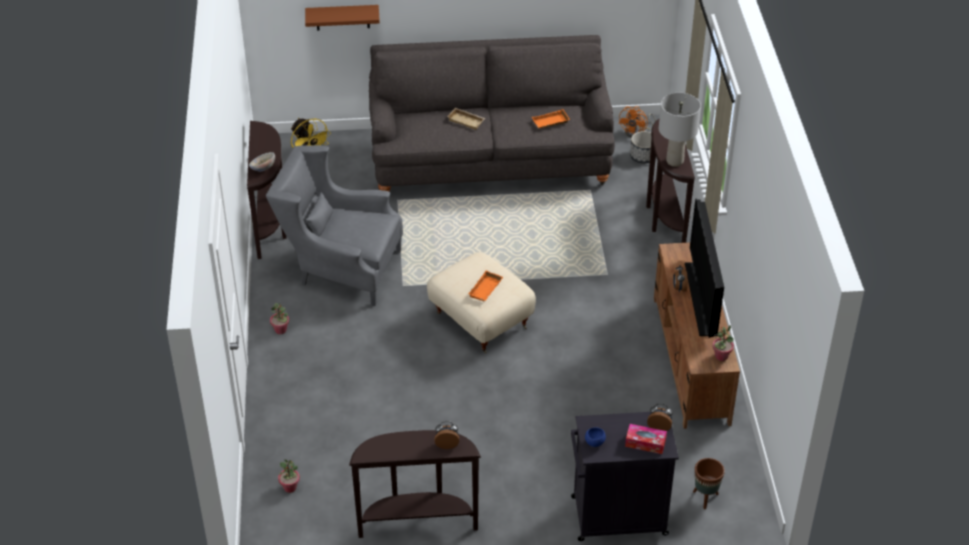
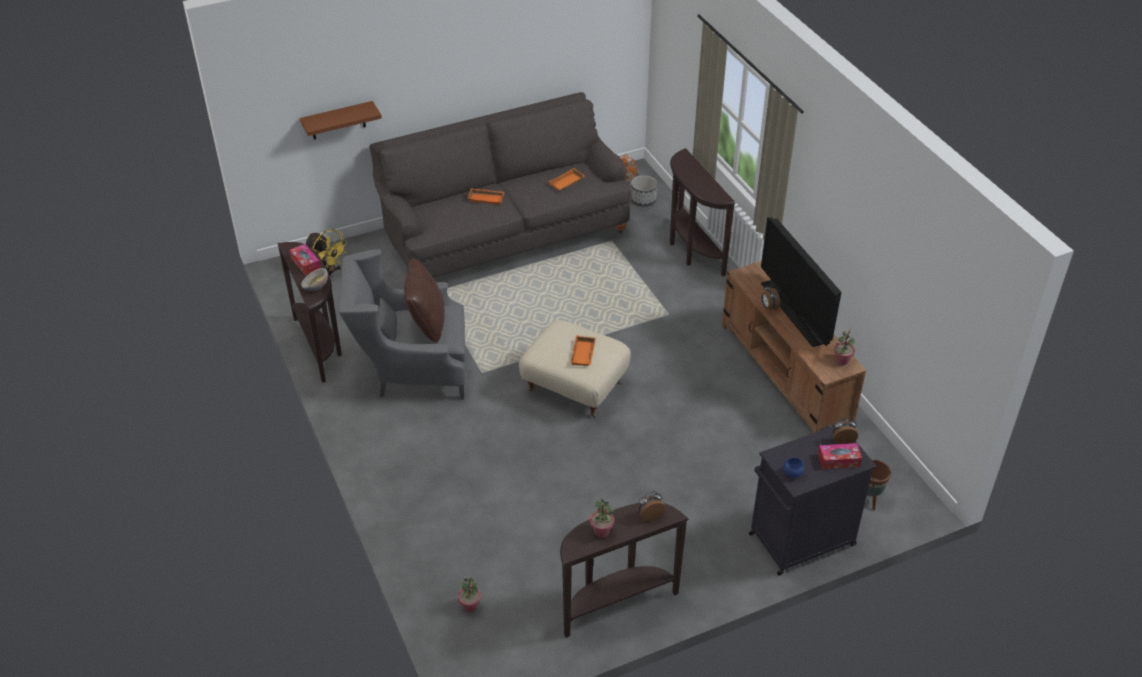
camera: 20 degrees left, 0 degrees up
potted plant [270,303,289,334] -> potted plant moved to [590,499,614,538]
beige tray [447,108,485,130] -> orange tray [468,188,505,205]
grey table lamp [659,93,701,167] -> none
none -> tissue box [290,244,321,275]
none -> brown pillow [404,258,445,343]

